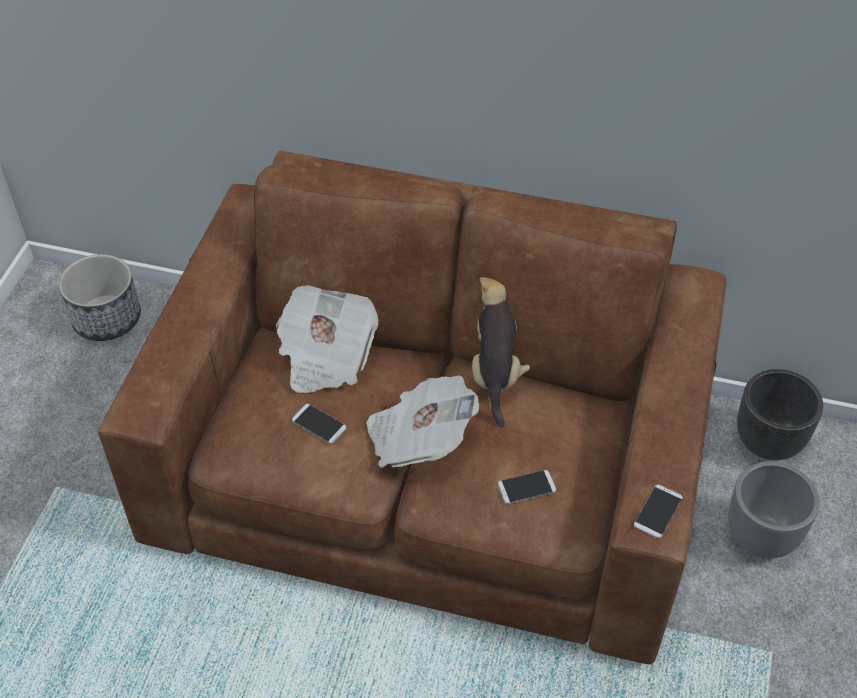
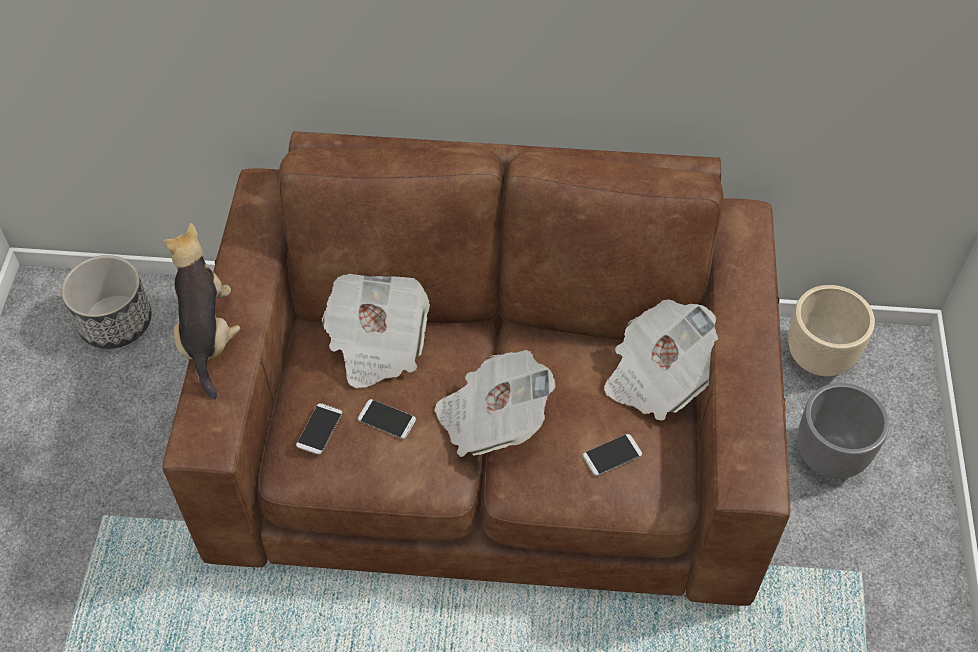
camera: 10 degrees left, 5 degrees up
plush toy [472,277,530,427] -> plush toy moved to [163,223,240,399]
phone [634,485,683,538] -> phone moved to [296,403,342,455]
black planter [737,369,823,460] -> beige planter [788,285,875,376]
none -> newspaper [604,299,718,421]

